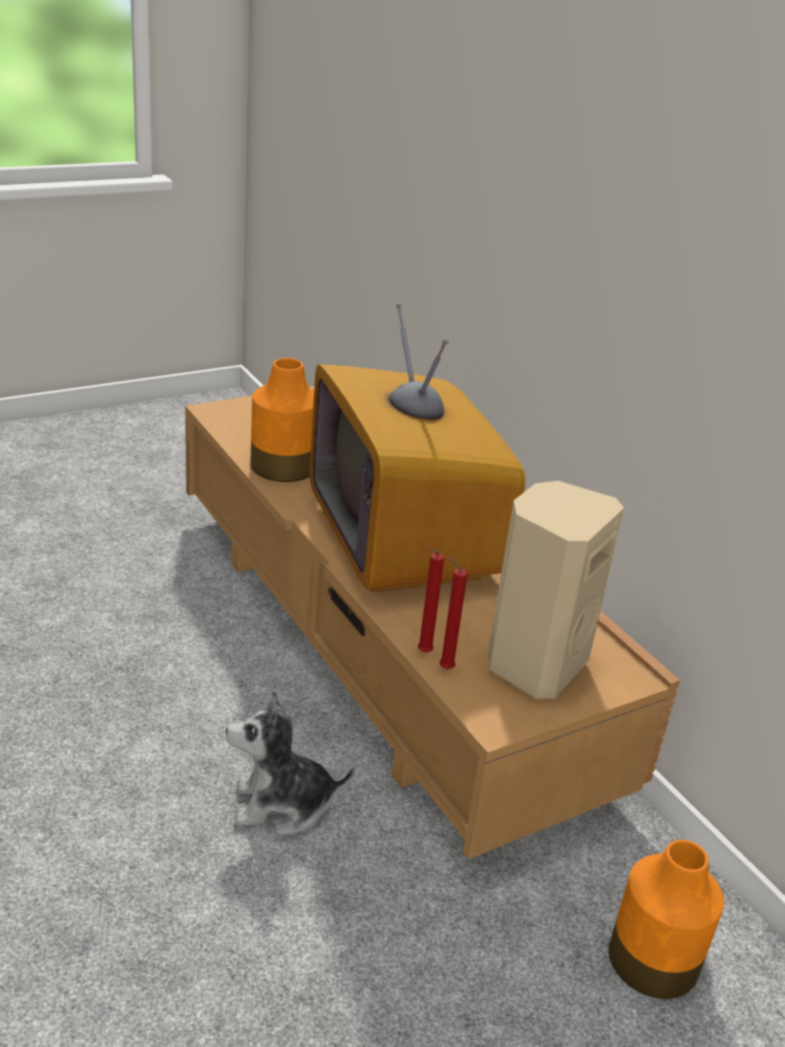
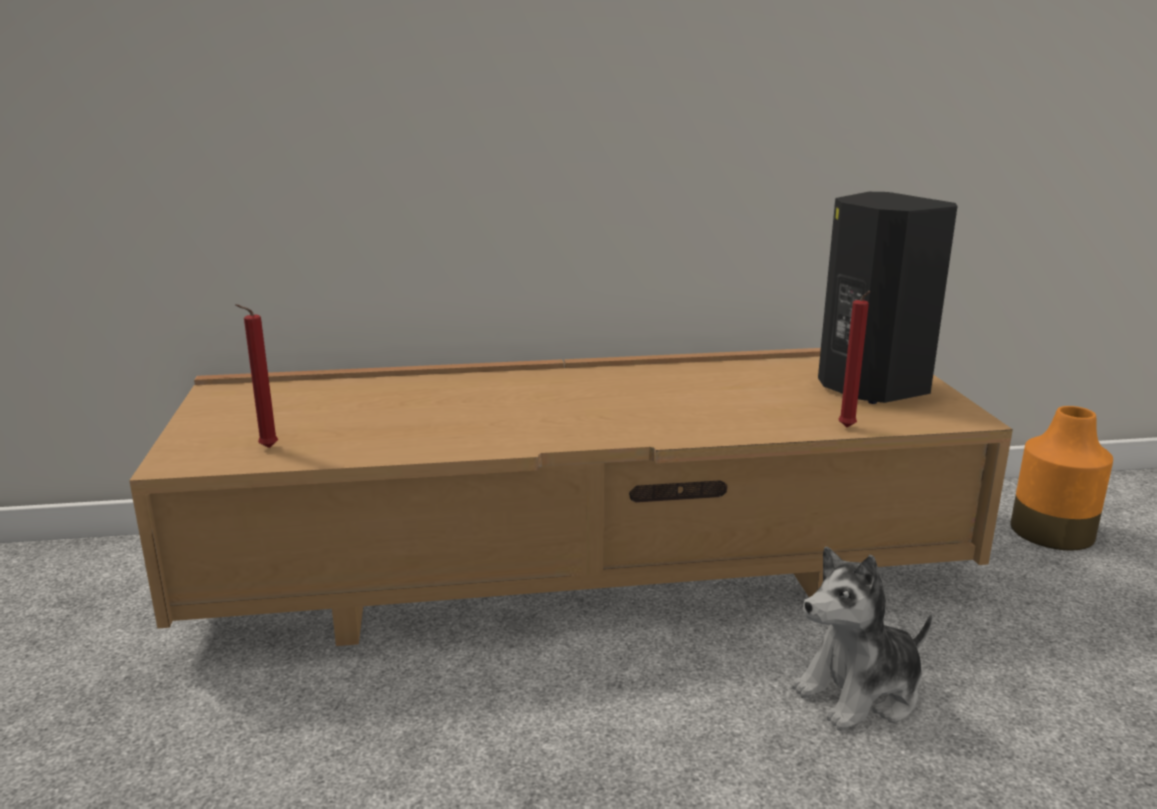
camera: 65 degrees left, 10 degrees down
plush toy [226,690,354,836] -> plush toy turned 45 degrees clockwise [791,547,932,731]
orange vase [250,358,314,482] -> none
television [310,303,526,592] -> none
red candle [439,557,468,669] -> red candle moved to [235,304,278,448]
beige speaker [488,481,624,699] -> black speaker [818,192,958,404]

